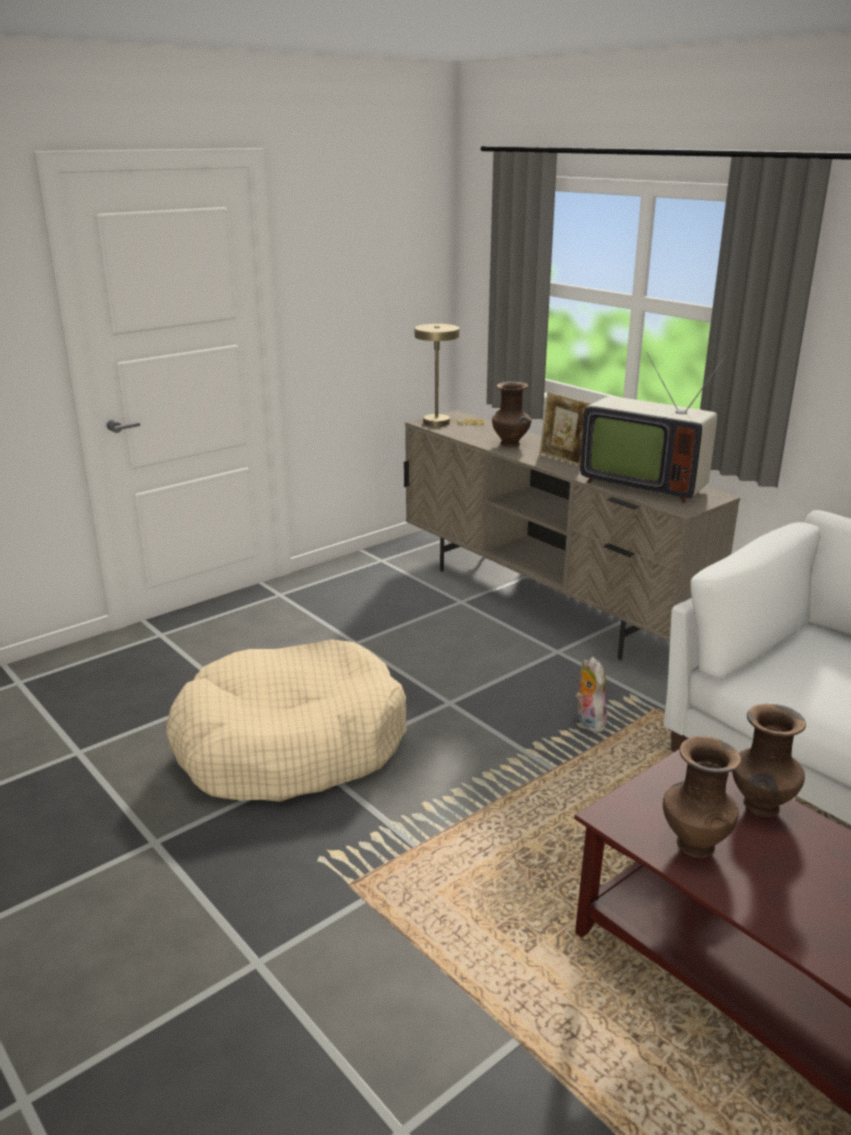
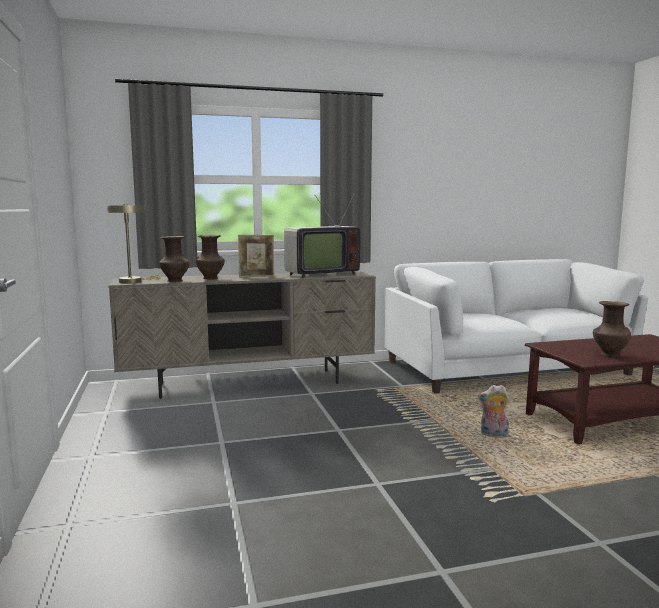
camera: 65 degrees left, 15 degrees down
beige dog bed [166,639,407,802] -> none
plush toy [575,657,607,732] -> plush toy moved to [478,385,509,438]
brown vase [732,704,806,817] -> brown vase moved to [159,236,190,282]

